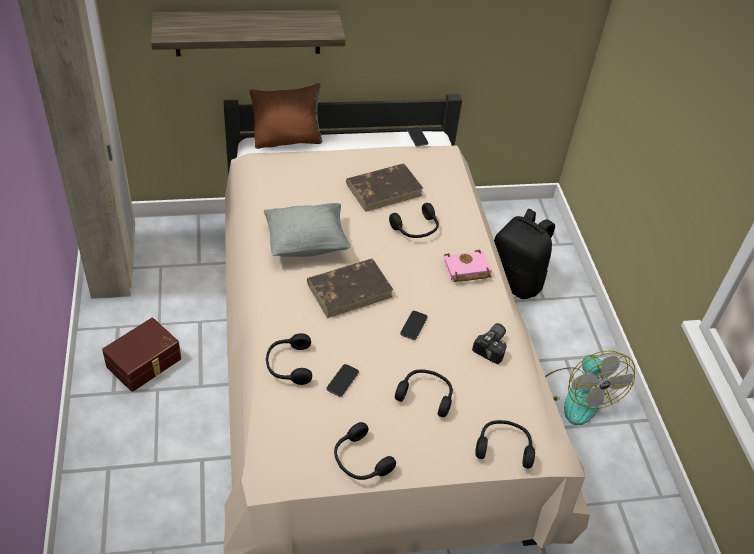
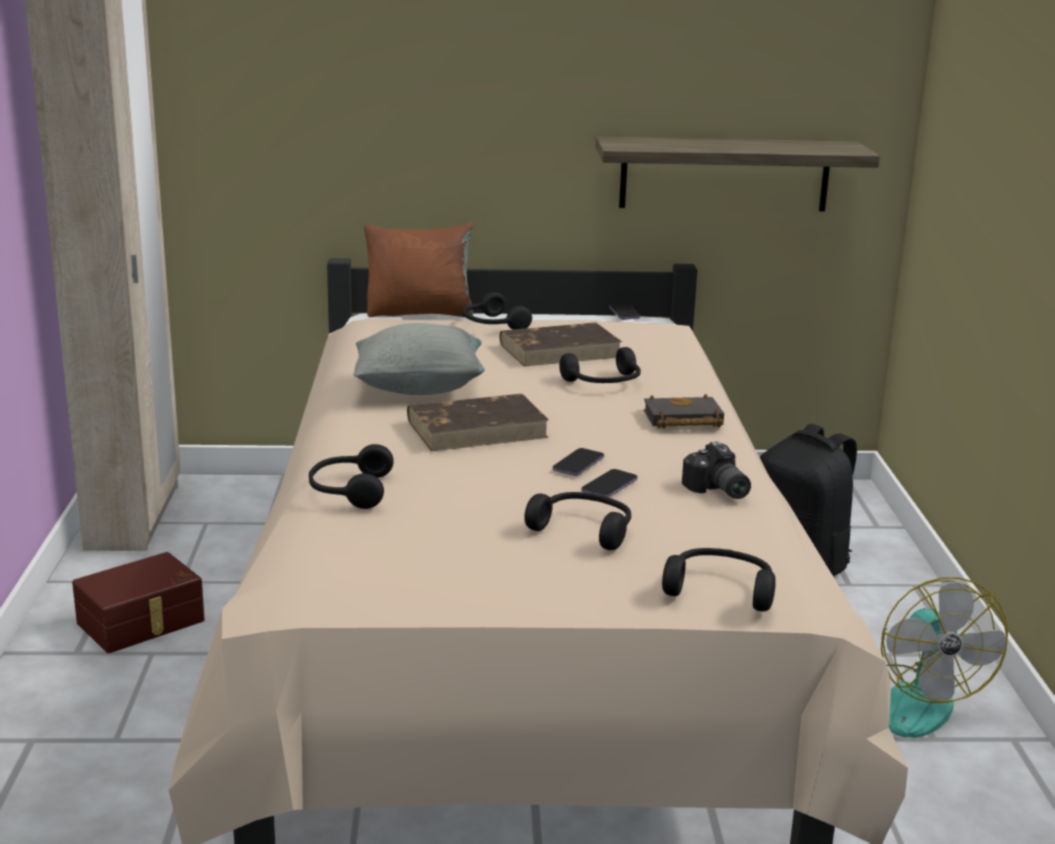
camera: 10 degrees right, 25 degrees down
shelf [151,10,346,56] -> shelf moved to [596,136,880,212]
phone [327,364,359,397] -> phone moved to [581,469,637,498]
black headphones [334,422,396,480] -> black headphones moved to [463,292,532,330]
pink book [443,250,492,282] -> black book [643,394,724,429]
camera [472,323,507,364] -> camera turned 120 degrees clockwise [682,441,751,499]

